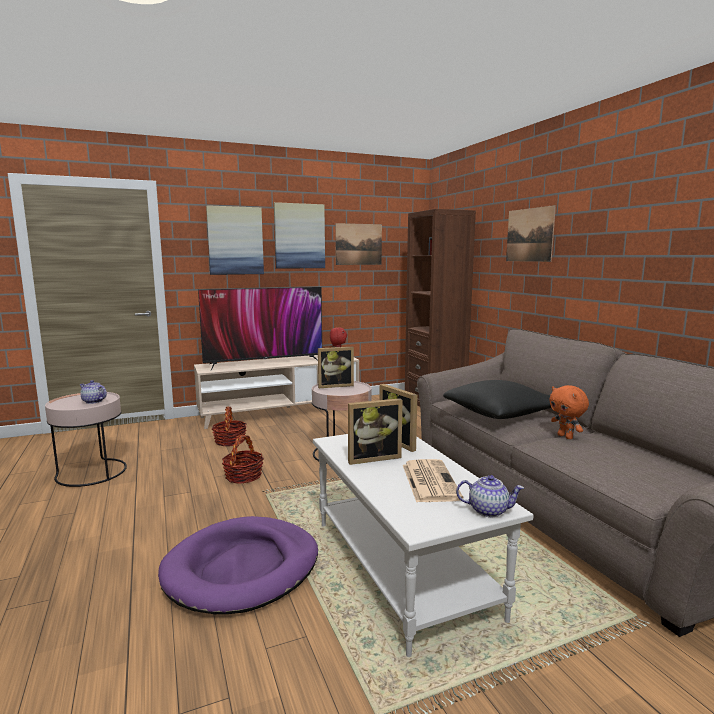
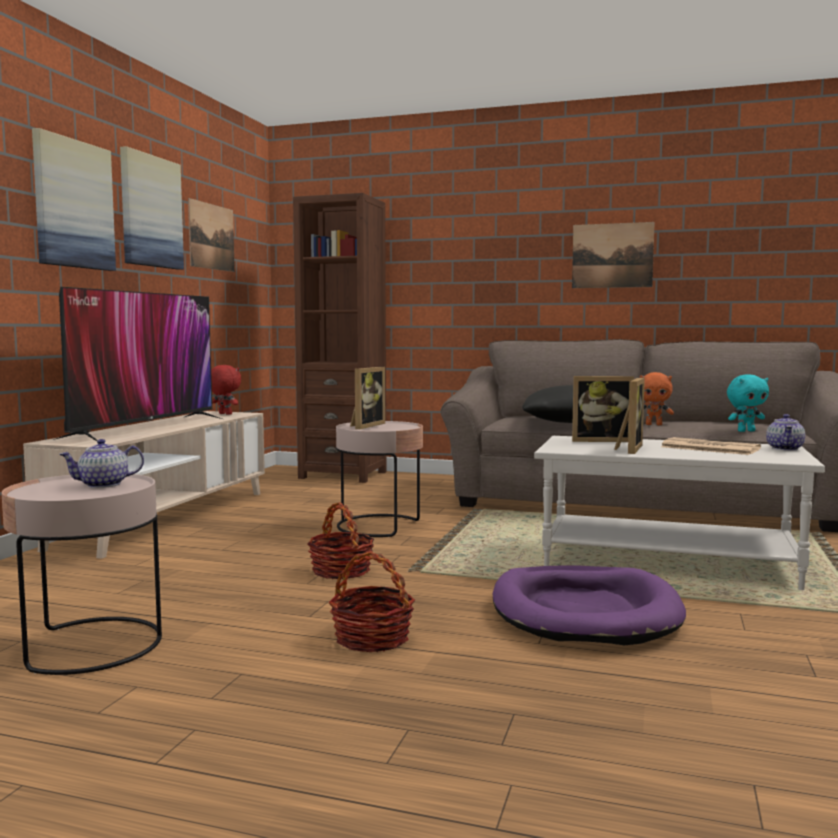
camera: 50 degrees left, 5 degrees down
basket [212,407,247,446] -> basket moved to [329,551,415,652]
teapot [456,475,524,517] -> teapot turned 150 degrees clockwise [766,414,805,450]
picture [506,205,556,262] -> picture moved to [572,222,655,288]
none -> turquoise plush toy [727,375,769,432]

